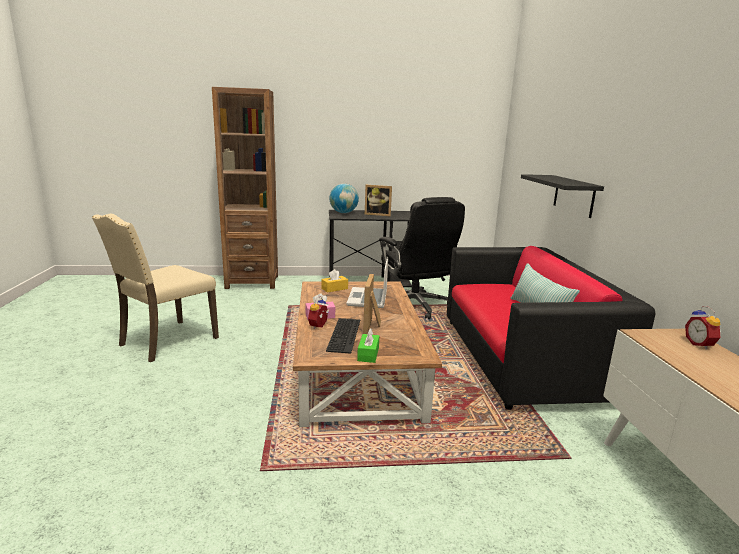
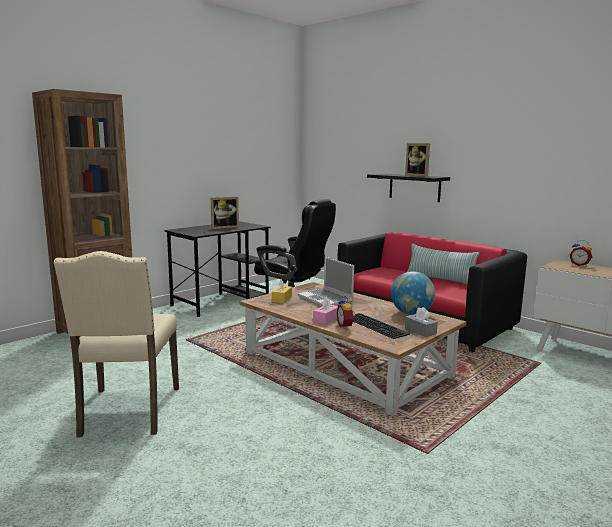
camera: 40 degrees left, 5 degrees down
globe [330,184,359,213] -> globe moved to [391,271,435,315]
green tissue box [357,328,379,363] -> grey tissue box [405,307,438,337]
picture frame [363,274,381,334] -> picture frame moved to [405,143,430,177]

